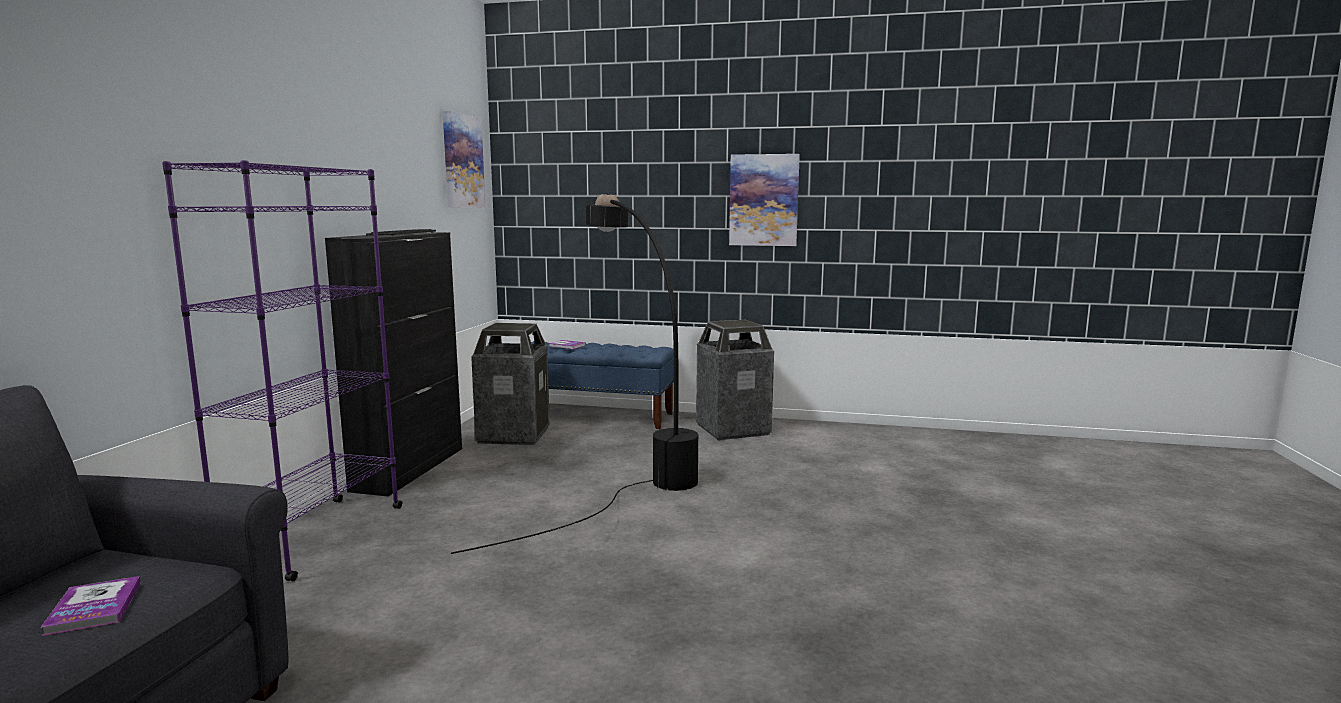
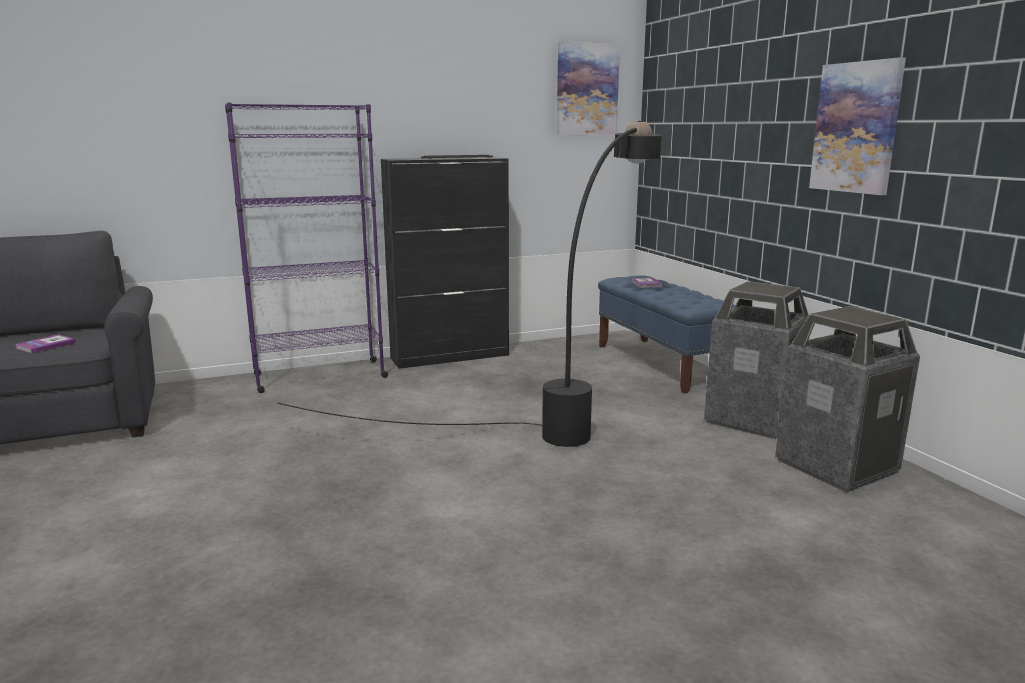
camera: 55 degrees right, 5 degrees up
trash can [471,323,550,445] -> trash can moved to [775,306,920,492]

